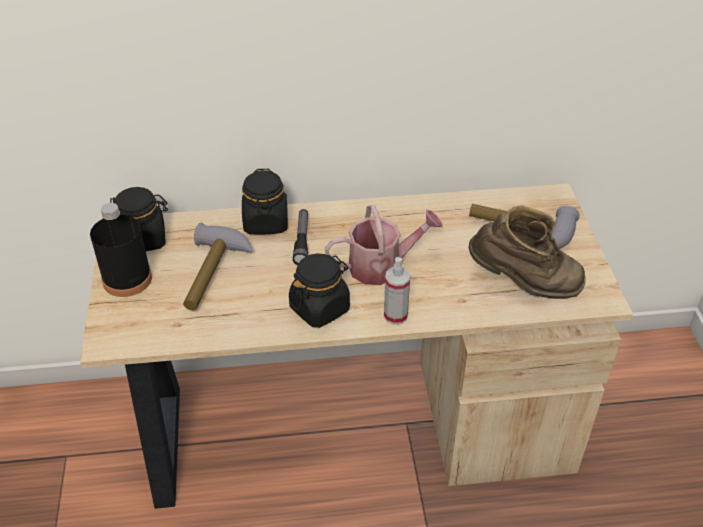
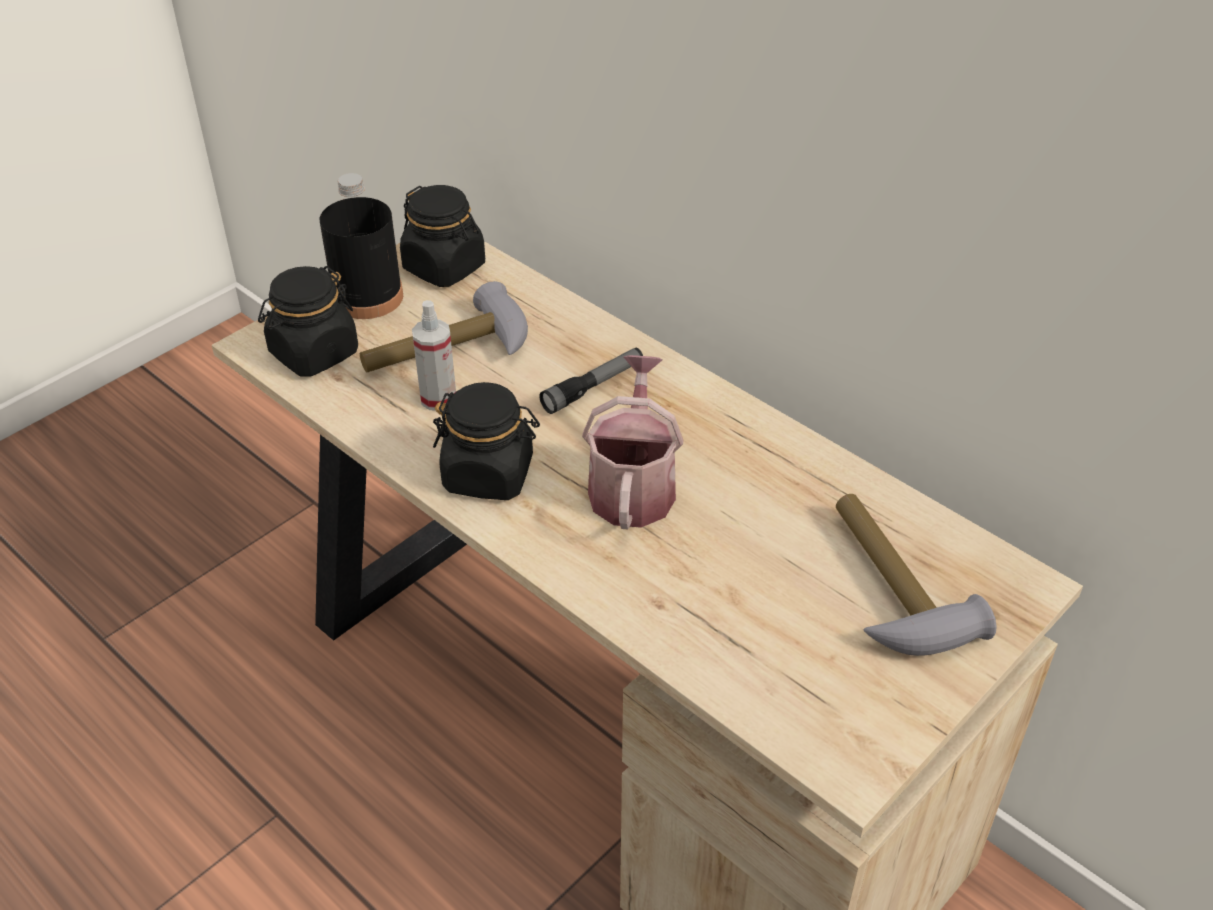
camera: 50 degrees right, 0 degrees up
black jar [242,169,288,235] -> black jar moved to [258,266,358,377]
watering can [325,205,443,285] -> watering can turned 120 degrees counterclockwise [582,355,683,529]
spray bottle [384,257,410,325] -> spray bottle moved to [412,300,456,411]
brown boot [469,205,586,299] -> none

